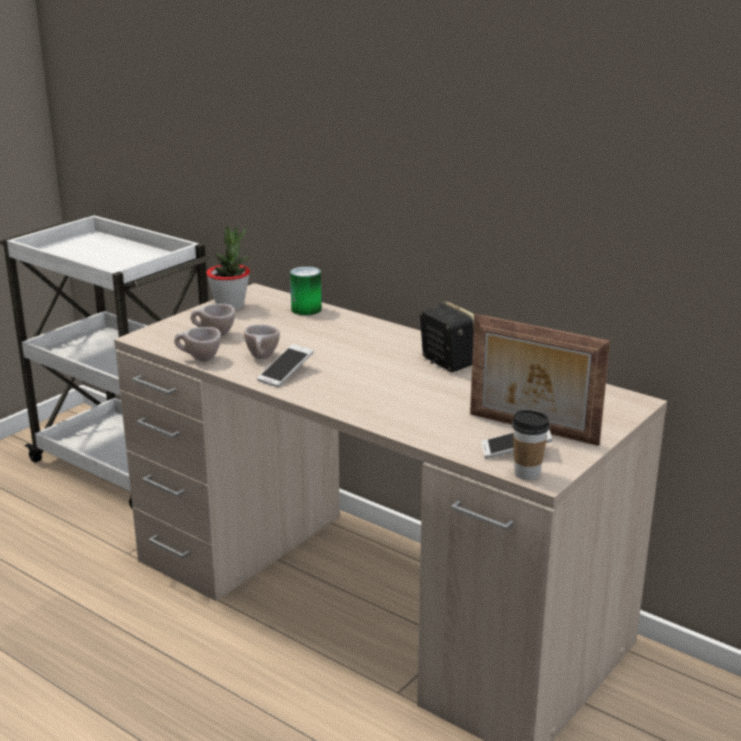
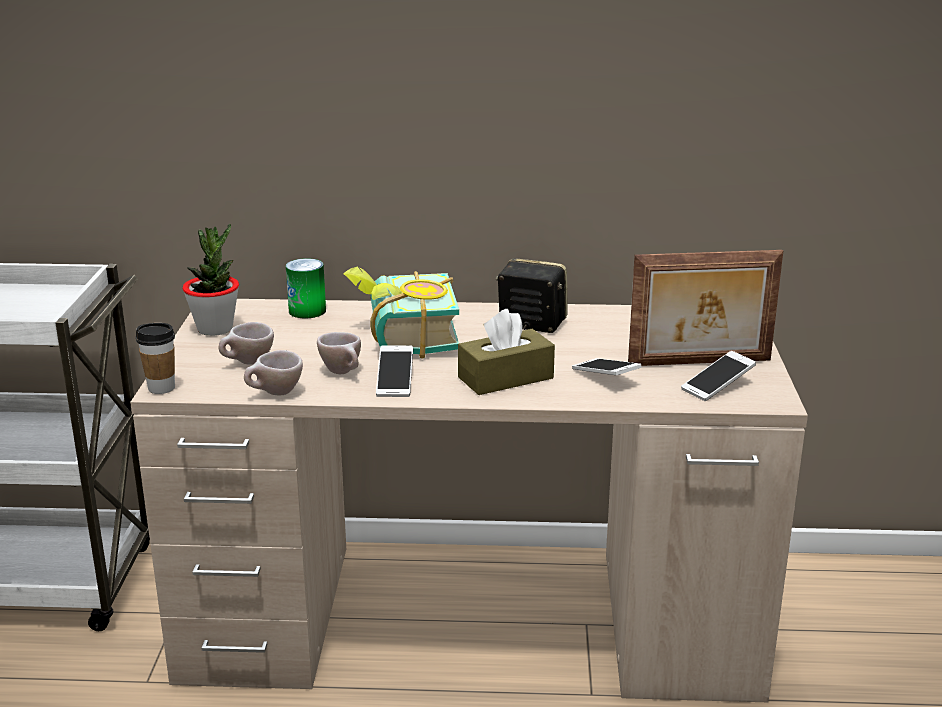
camera: 35 degrees left, 0 degrees up
cup [512,410,550,480] -> cup moved to [136,323,175,394]
none -> book [343,267,459,359]
none -> brown tissue box [458,309,555,395]
none -> phone [572,358,642,375]

